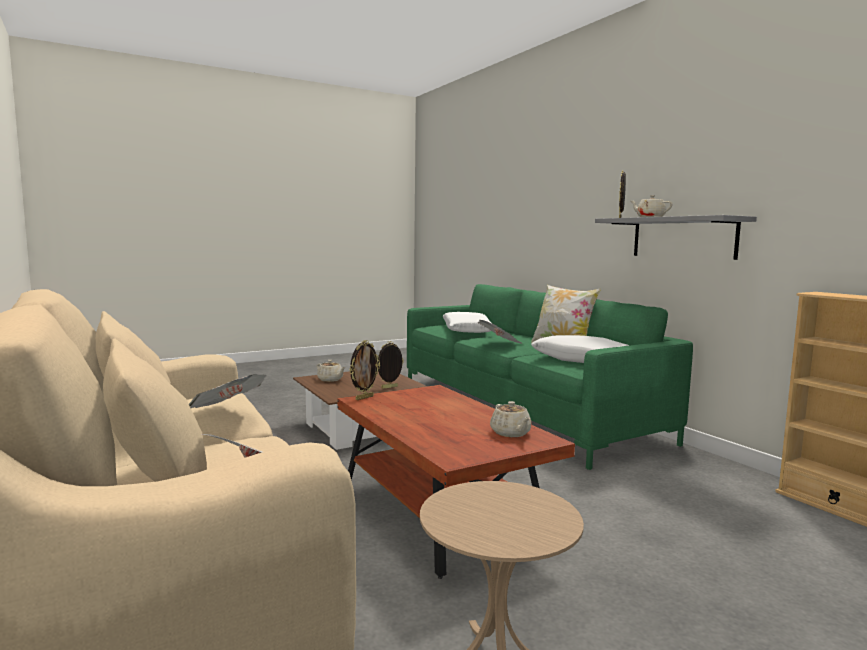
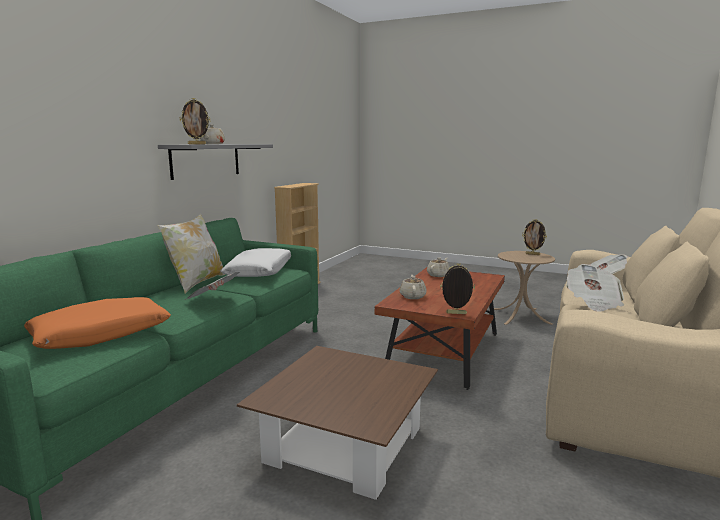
camera: 125 degrees left, 5 degrees up
beige teapot [317,360,346,382] -> beige teapot moved to [399,275,427,299]
picture frame [378,341,404,389] -> picture frame moved to [522,219,547,255]
white pillow [443,312,491,333] -> orange pillow [24,297,171,349]

